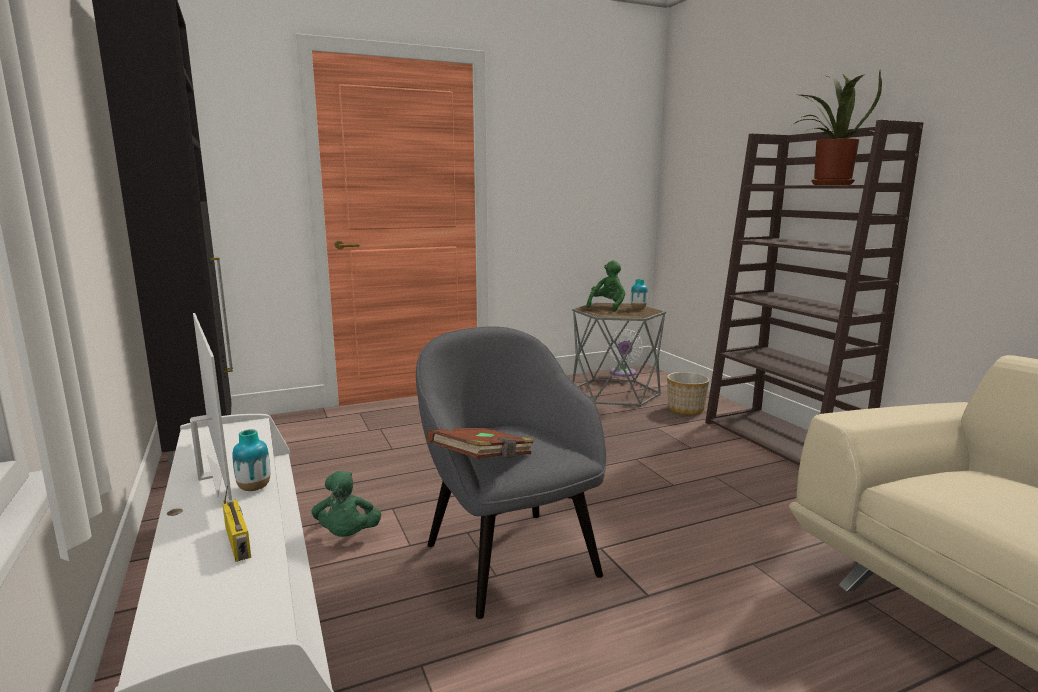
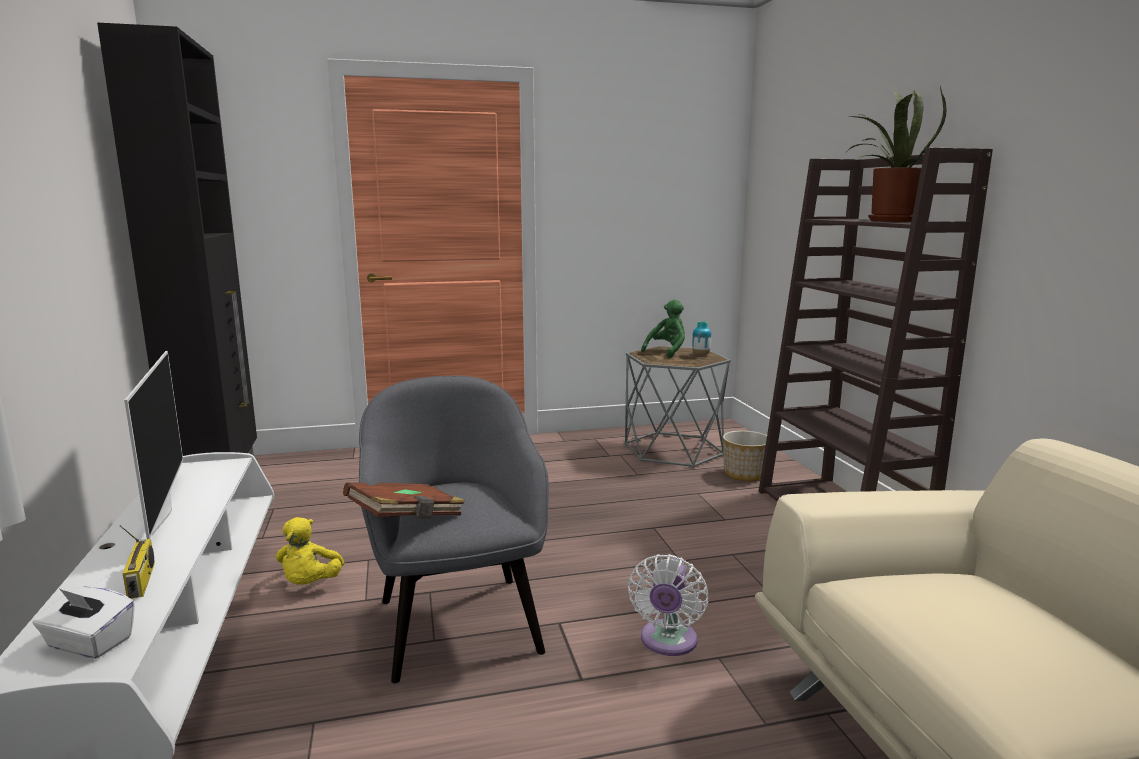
camera: 10 degrees right, 0 degrees up
vase [232,429,270,491] -> none
green plush toy [311,471,381,537] -> yellow plush toy [276,517,344,585]
white fan [607,329,643,377] -> white fan moved to [628,554,708,656]
none -> white tissue box [33,586,135,659]

